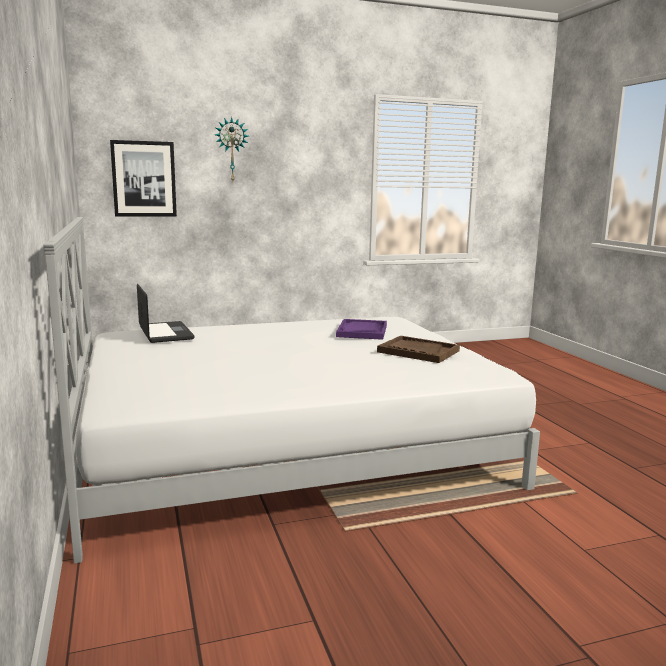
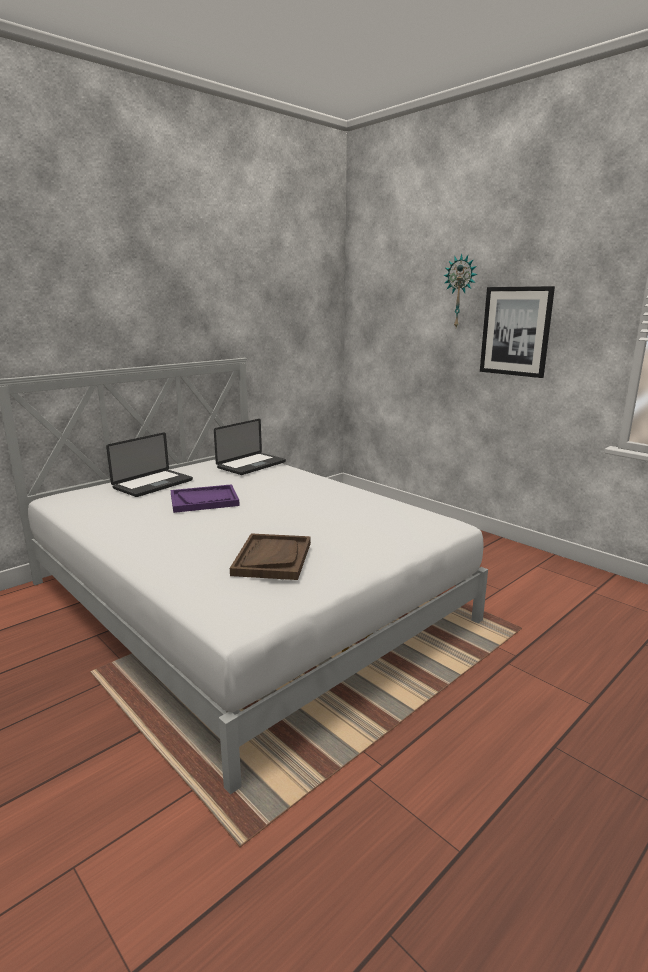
camera: 65 degrees right, 5 degrees up
picture [110,140,177,217] -> picture moved to [480,286,555,378]
purple tray [336,319,387,340] -> purple tray moved to [171,484,240,513]
none -> laptop [106,433,193,497]

